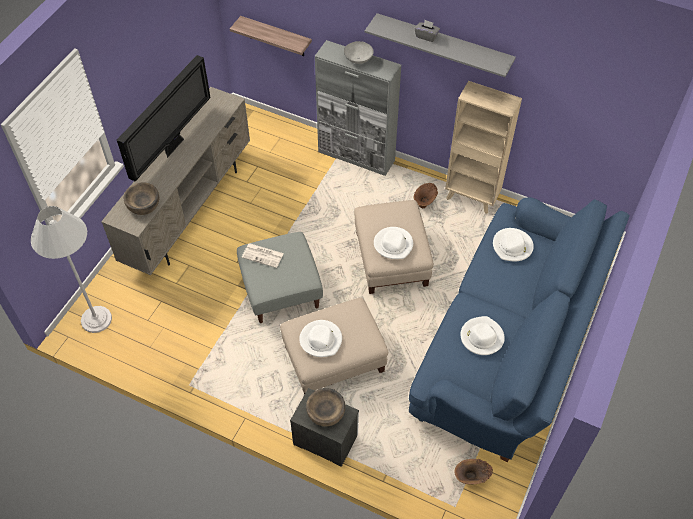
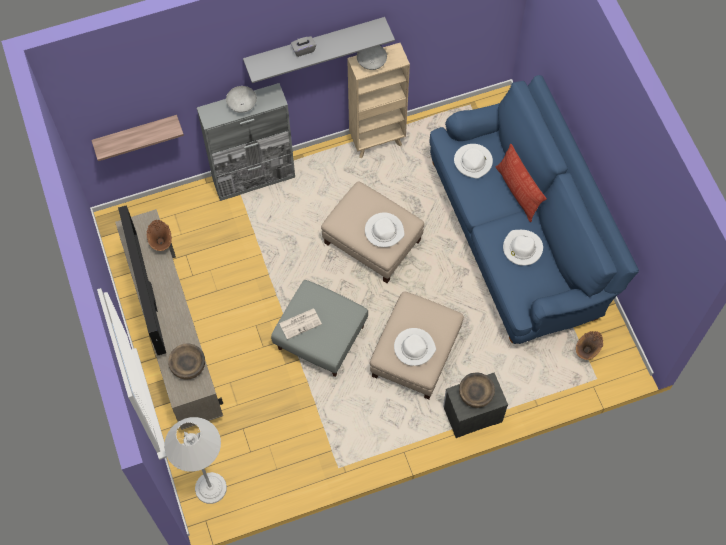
camera: 45 degrees left, 10 degrees up
brown vase [414,183,438,208] -> brown vase moved to [147,220,172,251]
none -> grey bowl [357,46,387,70]
none -> pillow [496,144,547,222]

